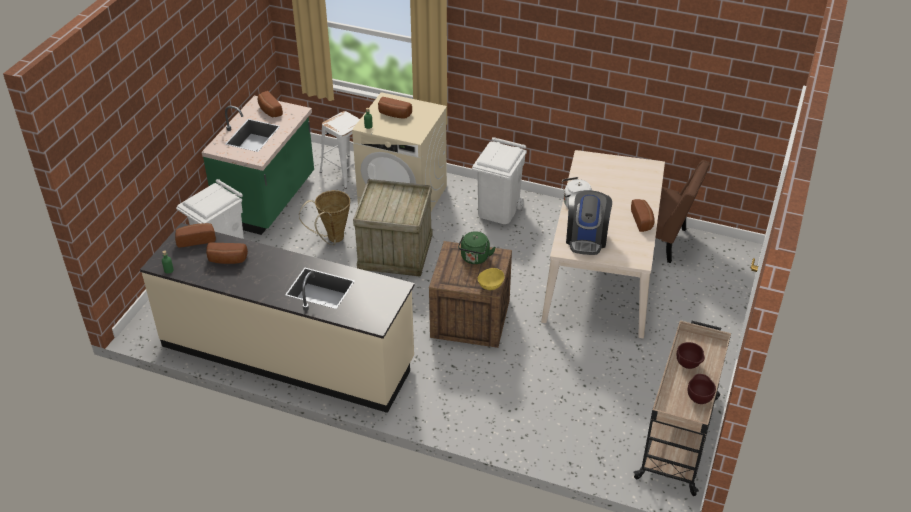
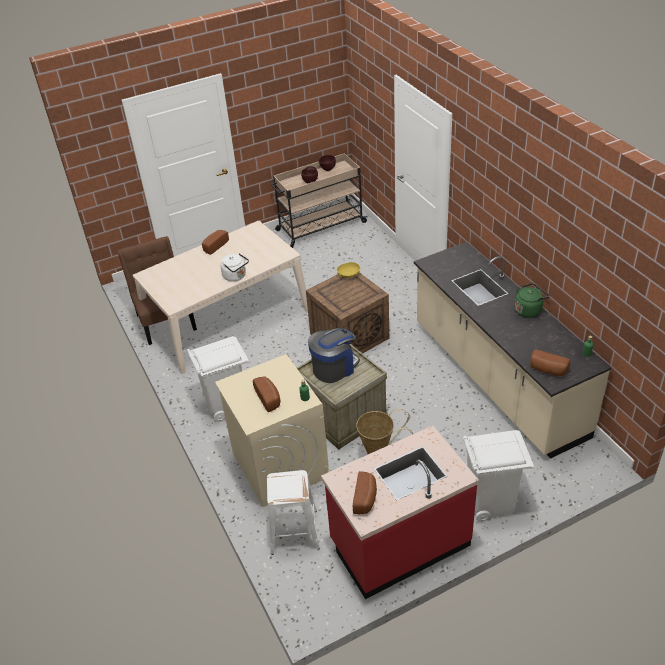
camera: 135 degrees left, 0 degrees up
green counter [202,96,314,235] -> red counter [321,426,479,599]
bread [206,243,248,264] -> none
green kettle [458,231,496,264] -> green kettle moved to [515,283,550,318]
coffee machine [566,190,612,255] -> coffee machine moved to [308,328,360,383]

